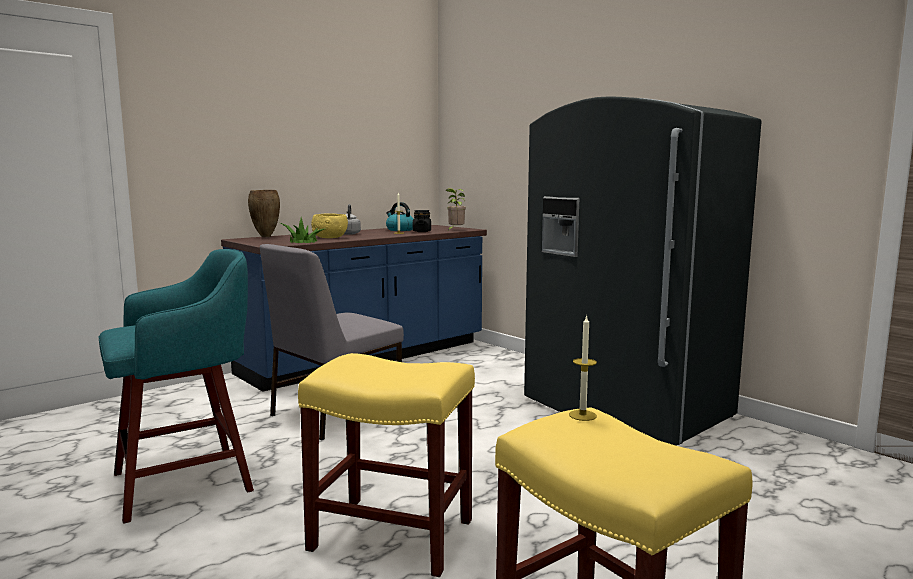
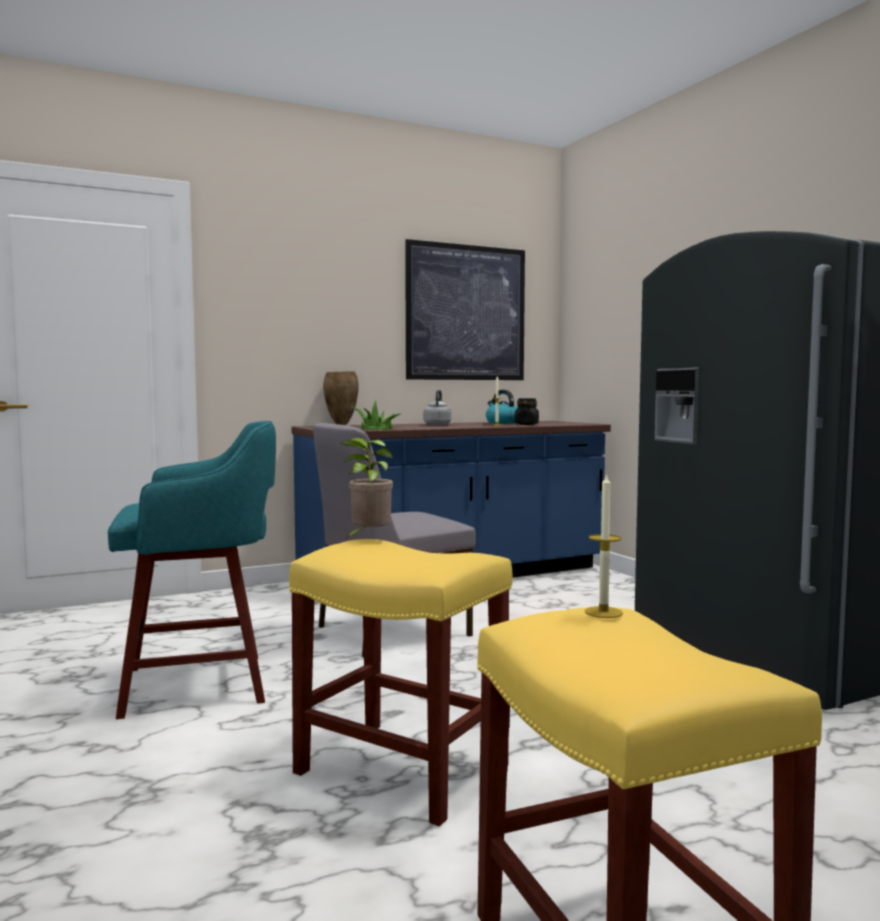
camera: 15 degrees right, 5 degrees down
yellow bowl [311,213,348,238] -> none
potted plant [446,188,466,230] -> potted plant moved to [339,438,393,541]
none -> picture [405,239,525,380]

